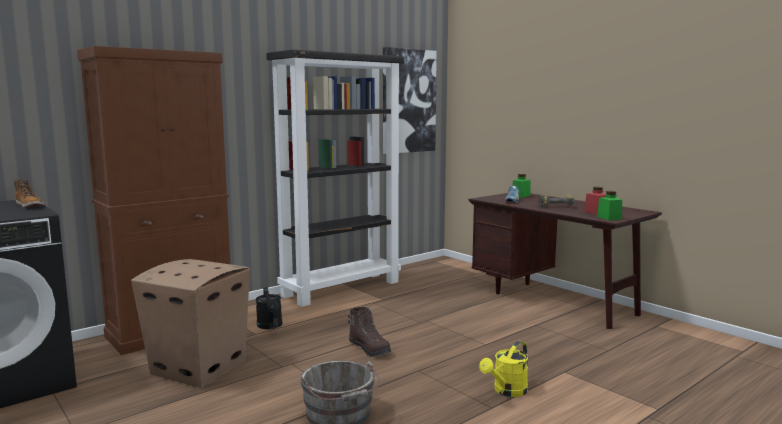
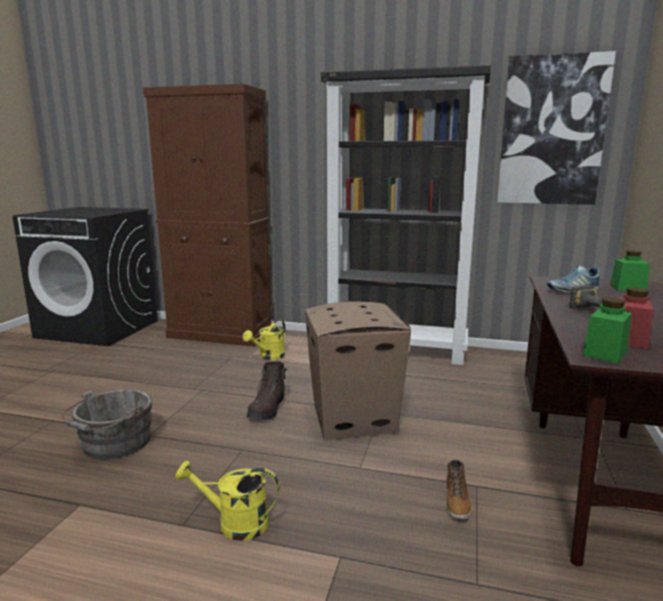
camera: 55 degrees right, 5 degrees up
boot [14,179,43,208] -> boot moved to [447,460,472,519]
cardboard box [131,259,250,388] -> cardboard box moved to [305,301,411,441]
black watering can [256,287,282,329] -> yellow watering can [243,319,286,360]

